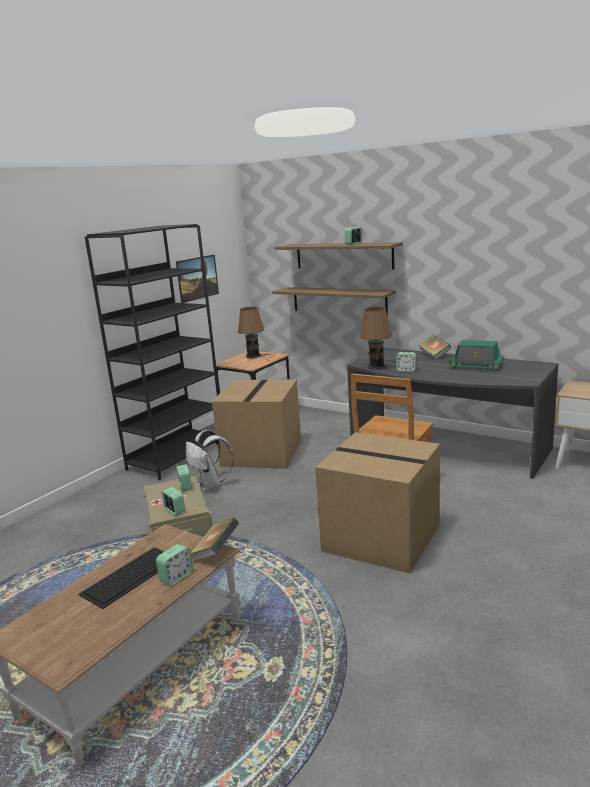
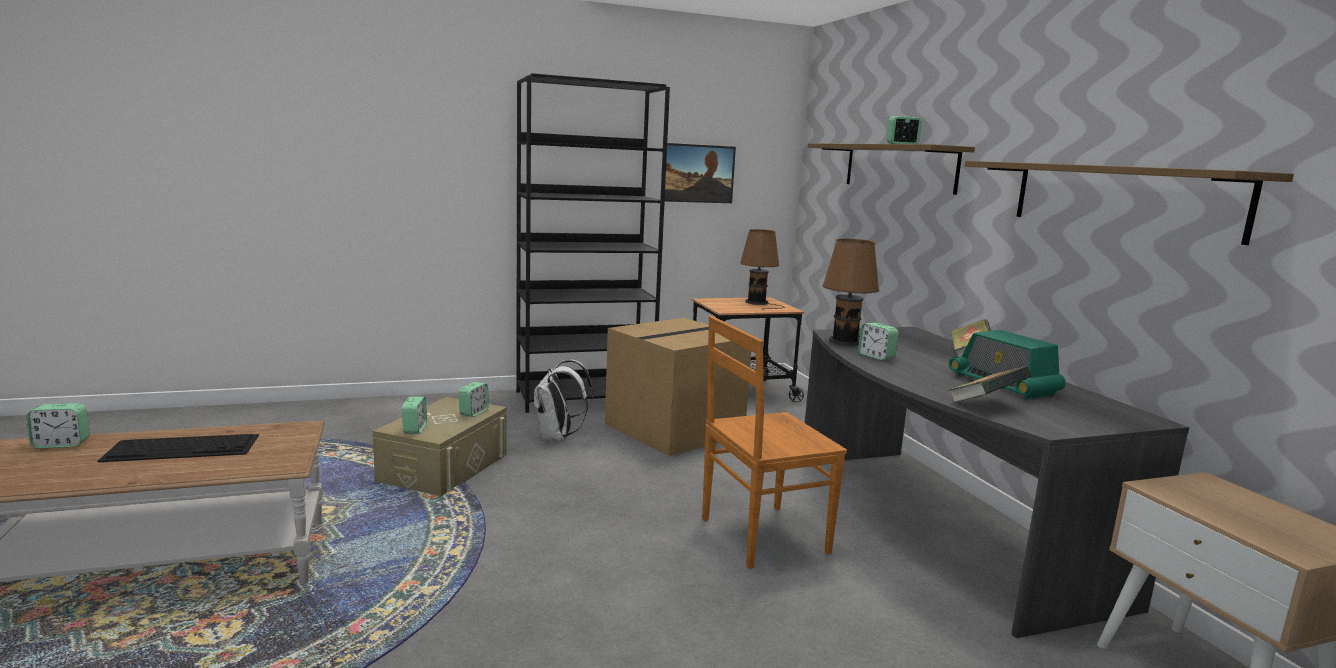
camera: 35 degrees right, 5 degrees down
alarm clock [156,544,193,586] -> alarm clock moved to [26,403,90,448]
book [191,518,239,562] -> book moved to [948,366,1032,403]
shelf [272,287,396,316] -> shelf moved to [965,161,1294,245]
cardboard box [315,432,440,574] -> none

